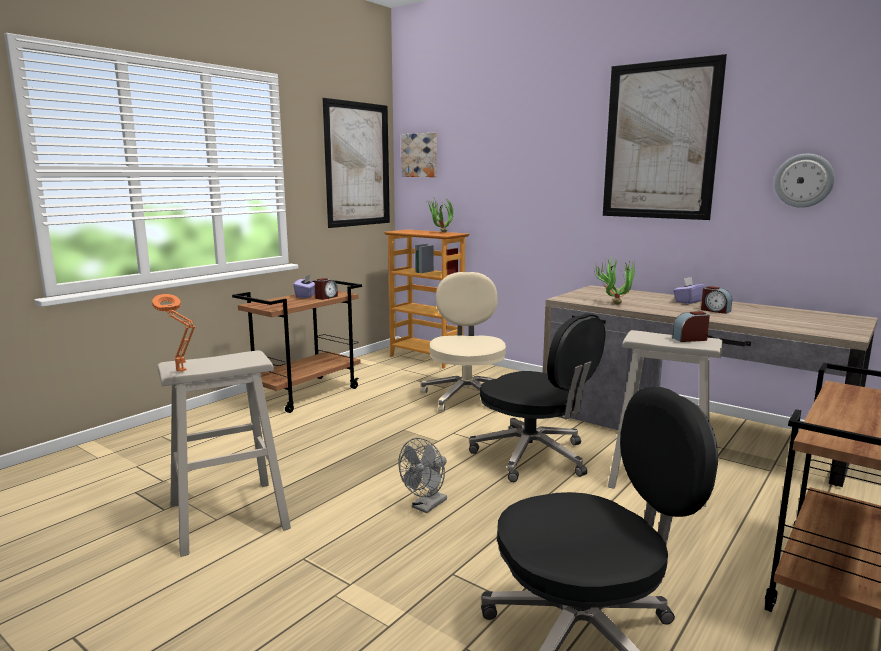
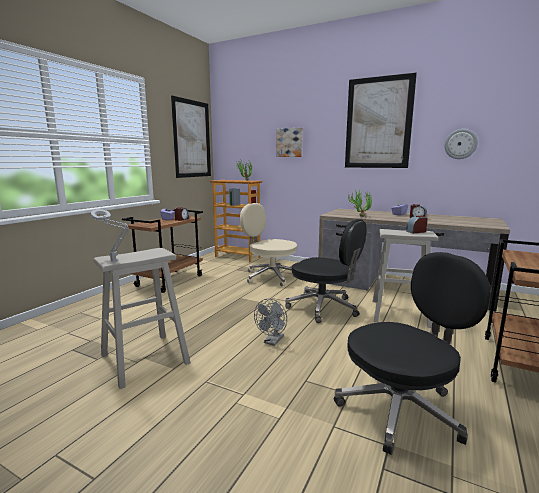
camera: 10 degrees left, 0 degrees up
orange table lamp [152,294,195,372] -> grey table lamp [91,209,129,262]
picture [401,133,437,177] -> picture moved to [276,128,303,157]
beige office chair [420,272,506,412] -> beige office chair turned 45 degrees counterclockwise [240,203,297,287]

